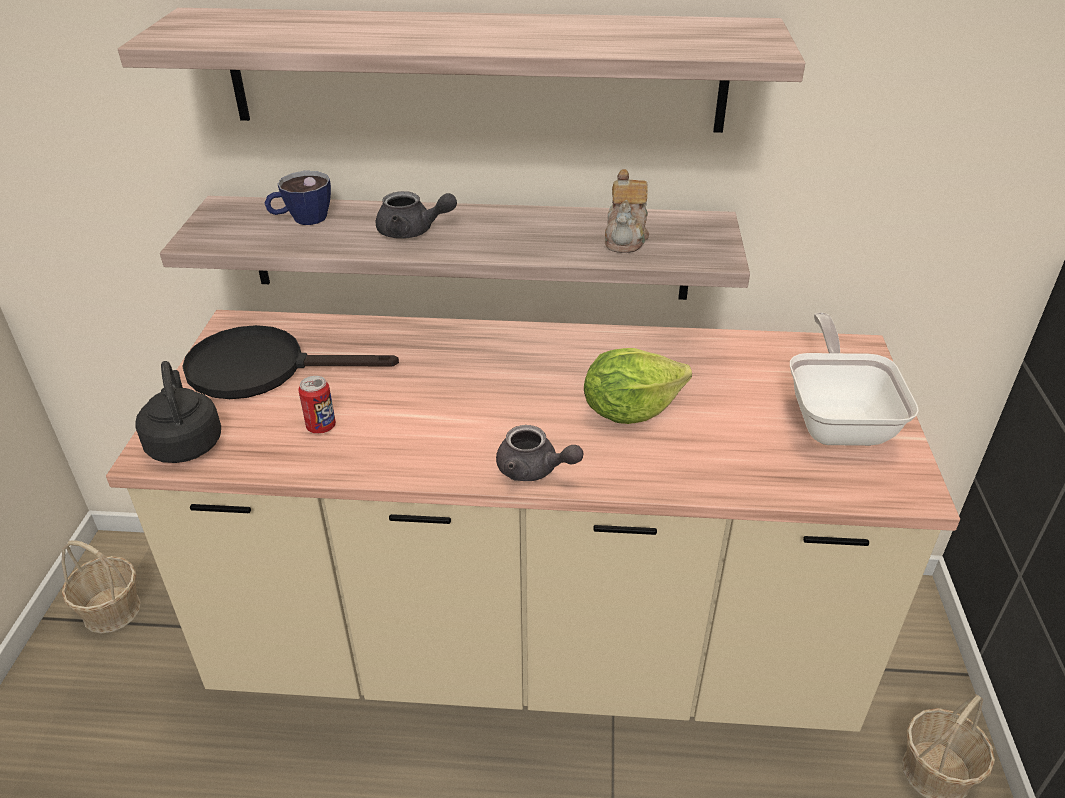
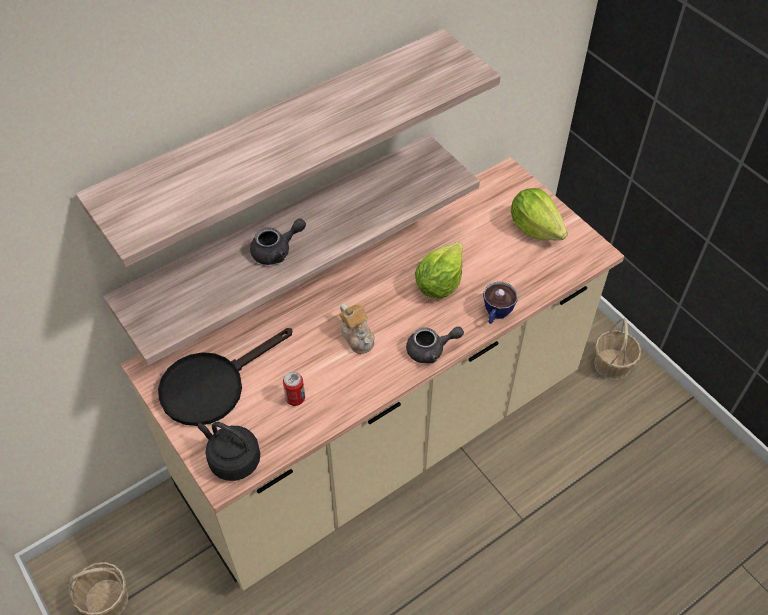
camera: 40 degrees left, 15 degrees up
cup [264,171,331,225] -> cup moved to [483,282,518,324]
teapot [605,169,649,253] -> teapot moved to [339,304,375,354]
frying pan [790,312,919,446] -> lettuce [511,188,568,240]

